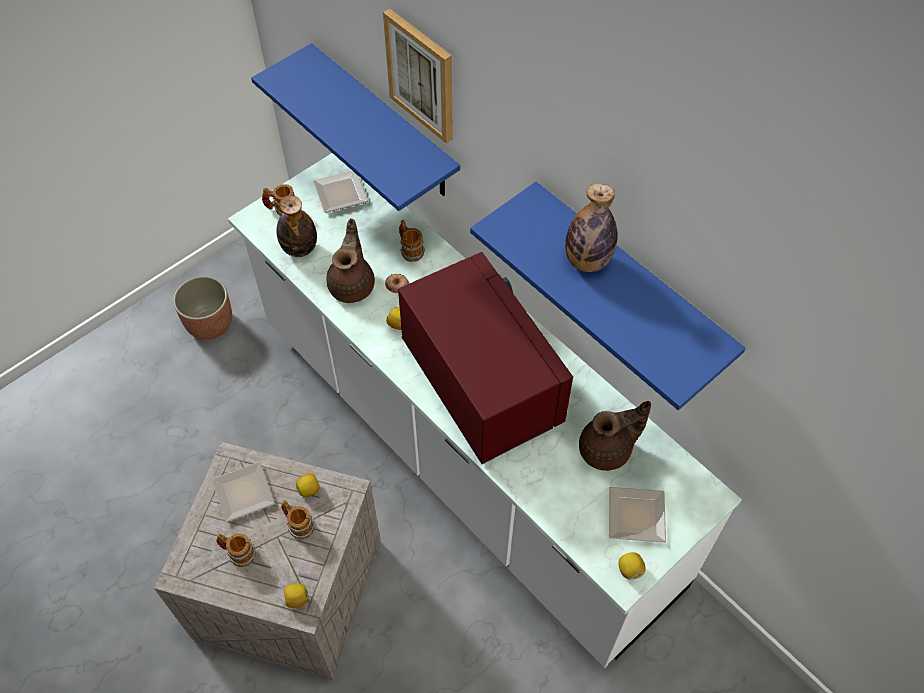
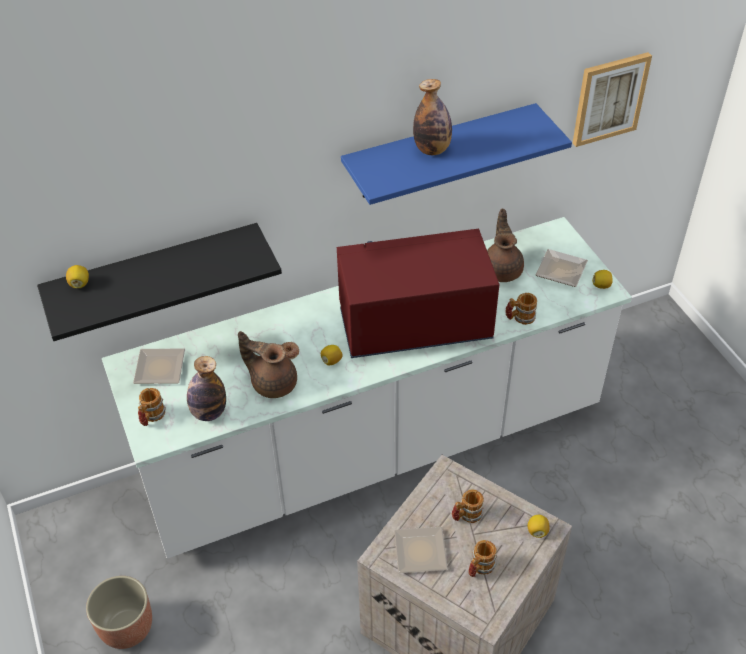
camera: 70 degrees left, 10 degrees down
blue shelf [251,43,460,211] -> black shelf [37,223,282,341]
lemon [296,473,320,497] -> lemon moved to [66,265,89,288]
picture [383,8,453,143] -> picture moved to [573,52,652,147]
mug [399,220,425,262] -> mug moved to [505,293,537,325]

